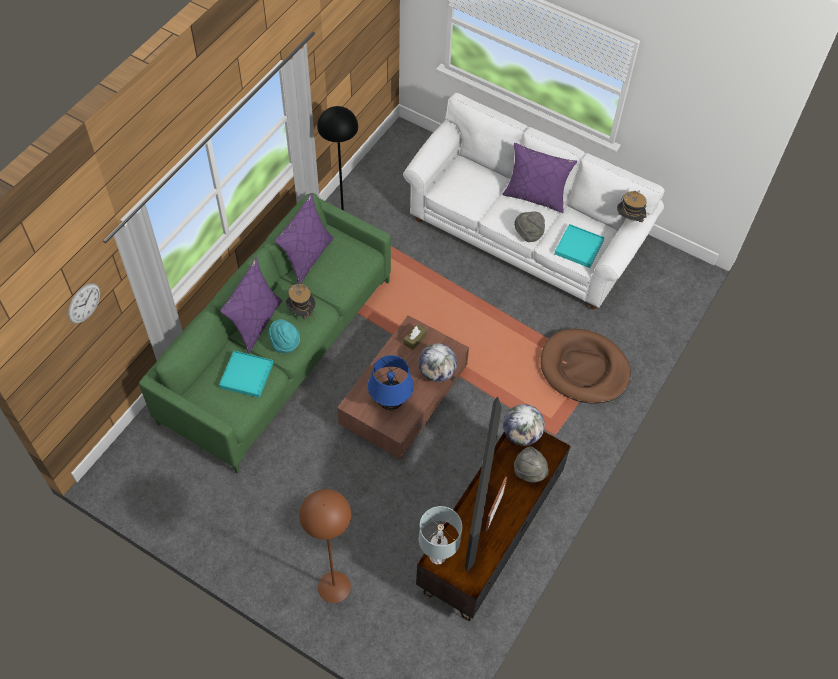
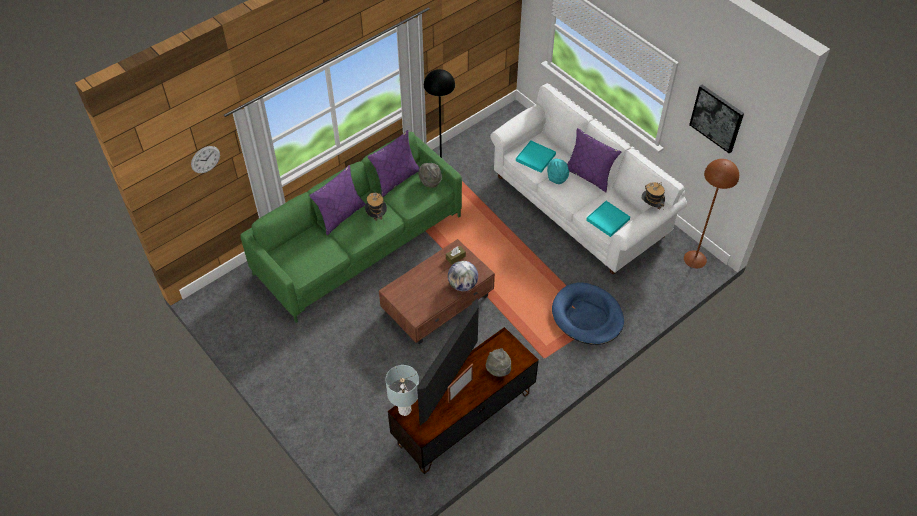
camera: 20 degrees right, 5 degrees down
turquoise tray [219,351,273,398] -> turquoise tray moved to [516,141,556,173]
turquoise hat [268,319,300,353] -> turquoise hat moved to [547,159,569,184]
brown floor lamp [299,489,351,603] -> brown floor lamp moved to [684,159,739,268]
blue table lamp [368,355,414,410] -> none
globe [503,404,545,446] -> none
grey hat [514,211,545,242] -> grey hat moved to [418,163,442,188]
brown dog bed [540,329,631,404] -> blue dog bed [552,282,624,345]
none -> picture [689,85,744,154]

